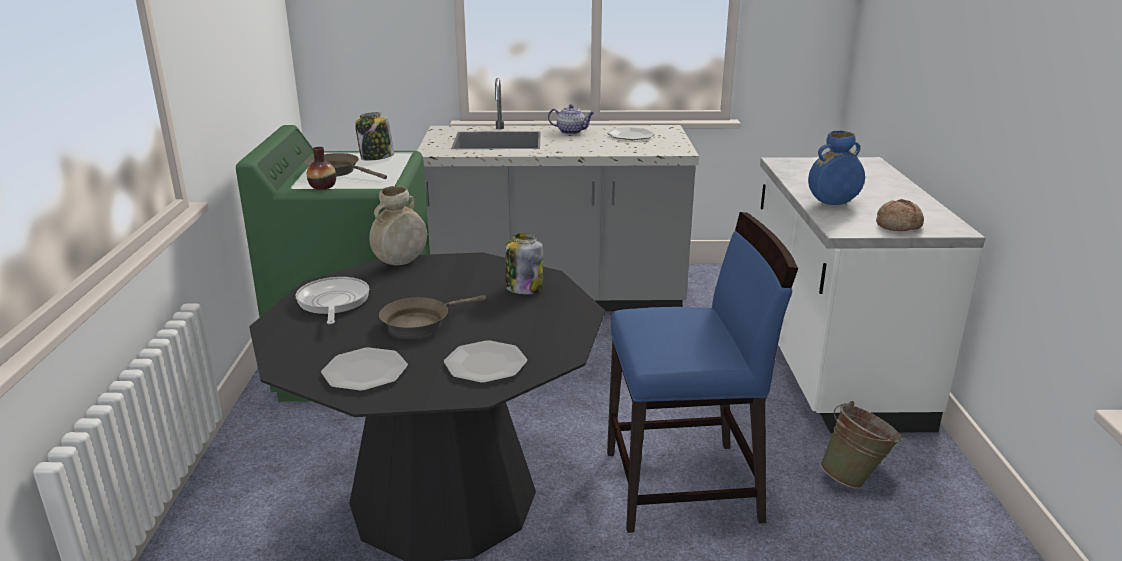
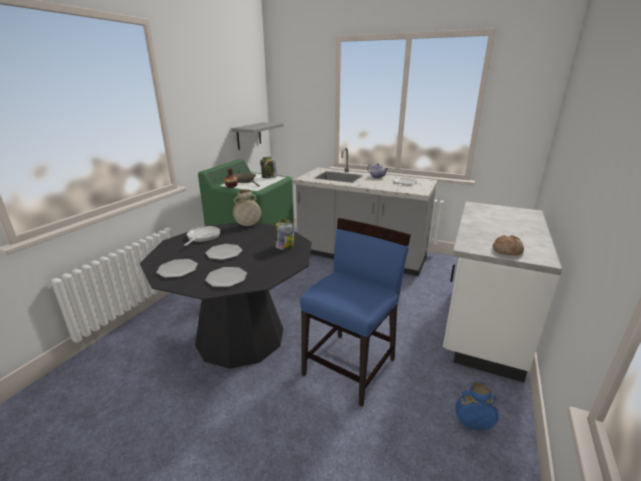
camera: 25 degrees right, 0 degrees up
brown frying pan [379,295,486,337] -> plate [206,244,242,260]
blue chair [607,212,798,533] -> blue chair turned 75 degrees counterclockwise [300,218,411,407]
blue vase [808,131,865,205] -> blue vase moved to [455,381,498,430]
green bucket [820,401,902,489] -> none
none -> grey shelf [231,122,284,150]

